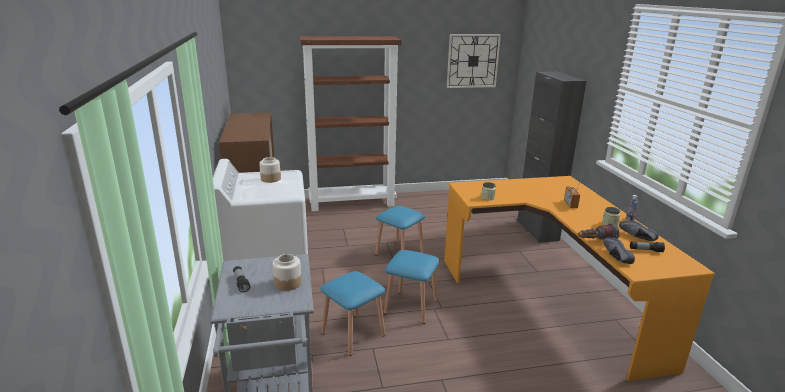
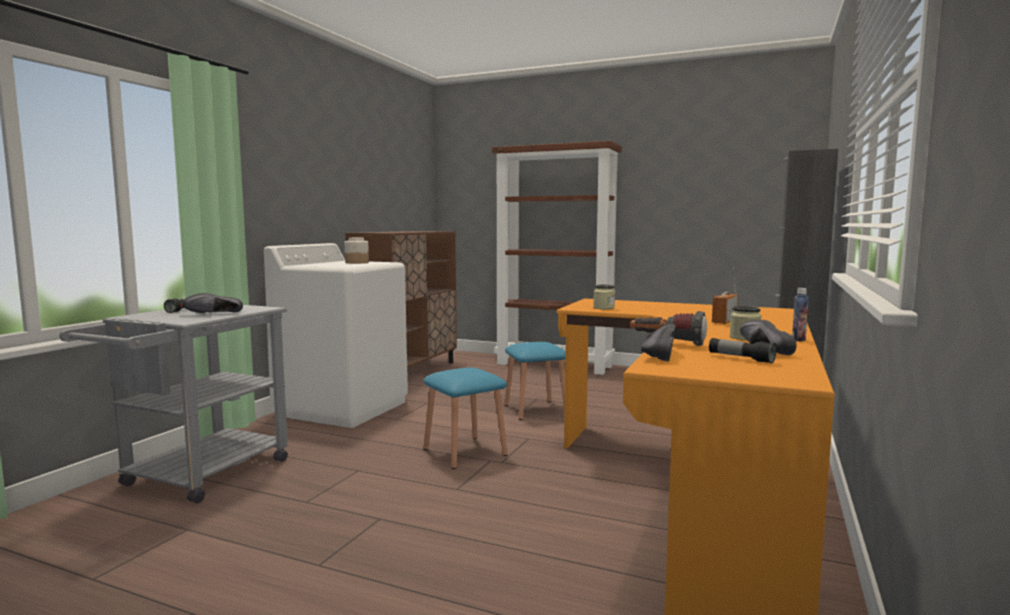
camera: 35 degrees right, 15 degrees down
jar [273,254,301,291] -> black shoe [182,293,243,313]
blue stool [320,271,386,356] -> none
wall clock [447,34,501,88] -> none

